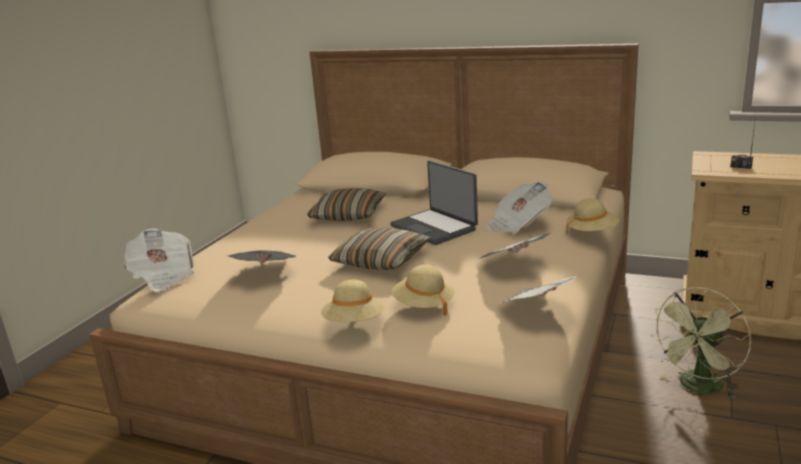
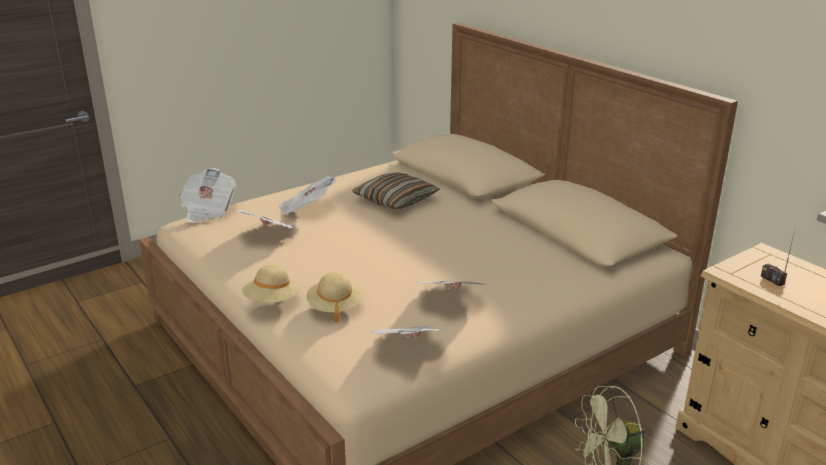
camera: 30 degrees right, 5 degrees up
pillow [328,227,431,270] -> none
laptop [390,161,478,245] -> none
newspaper [486,182,553,233] -> newspaper moved to [279,176,336,216]
beige hat [566,198,619,233] -> none

